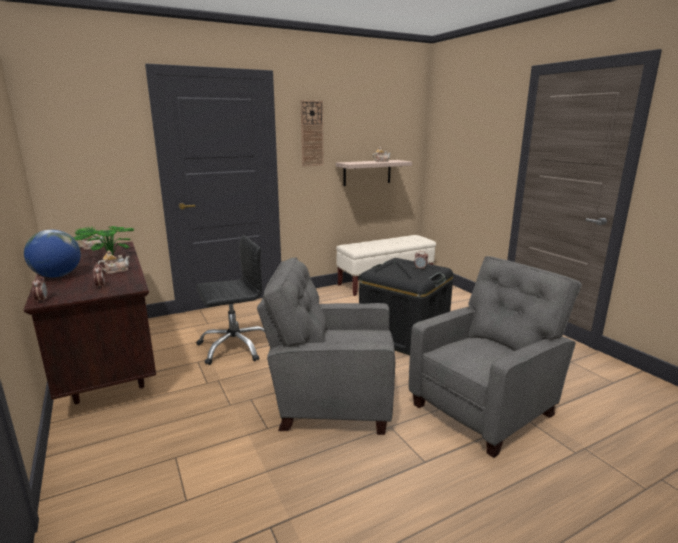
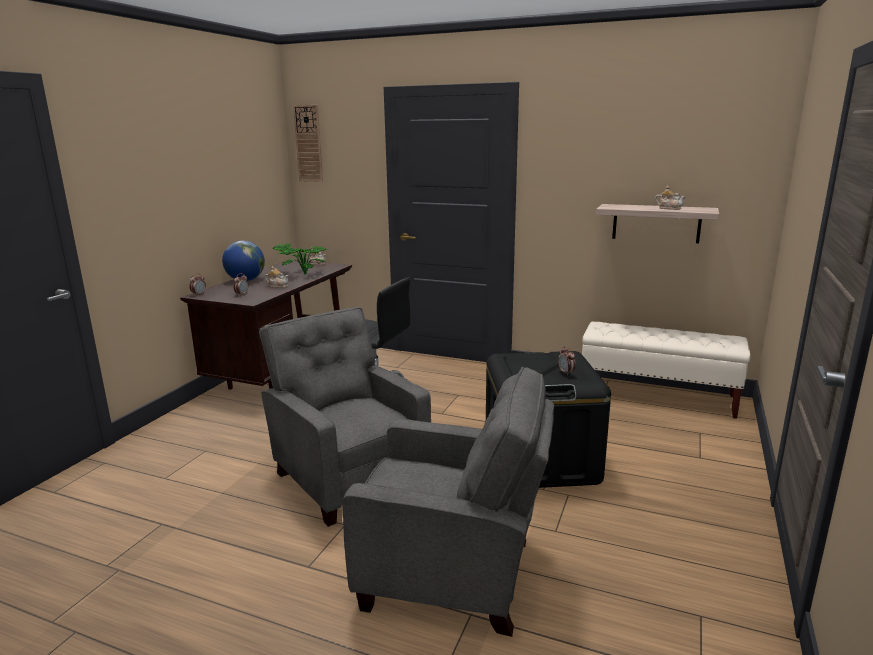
camera: 50 degrees right, 0 degrees up
wall clock [301,100,324,166] -> wall clock moved to [293,105,323,182]

